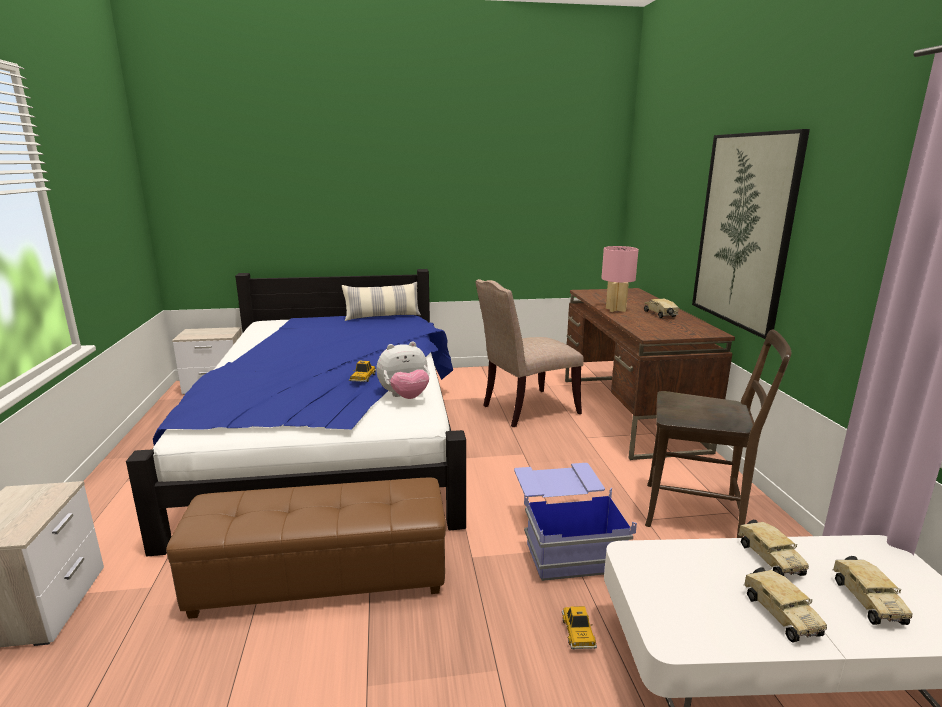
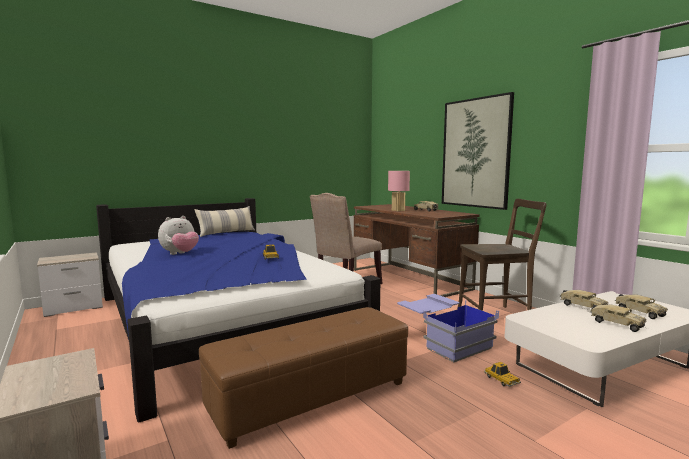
camera: 25 degrees left, 10 degrees down
plush toy [376,342,429,399] -> plush toy moved to [158,216,199,255]

